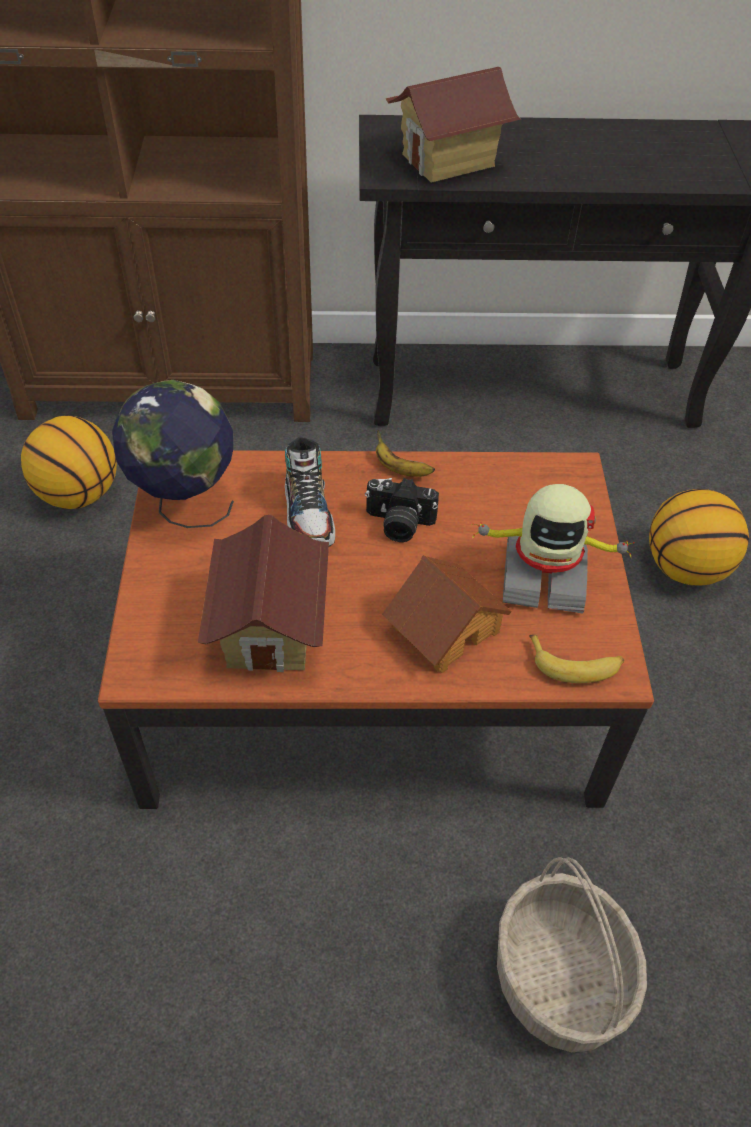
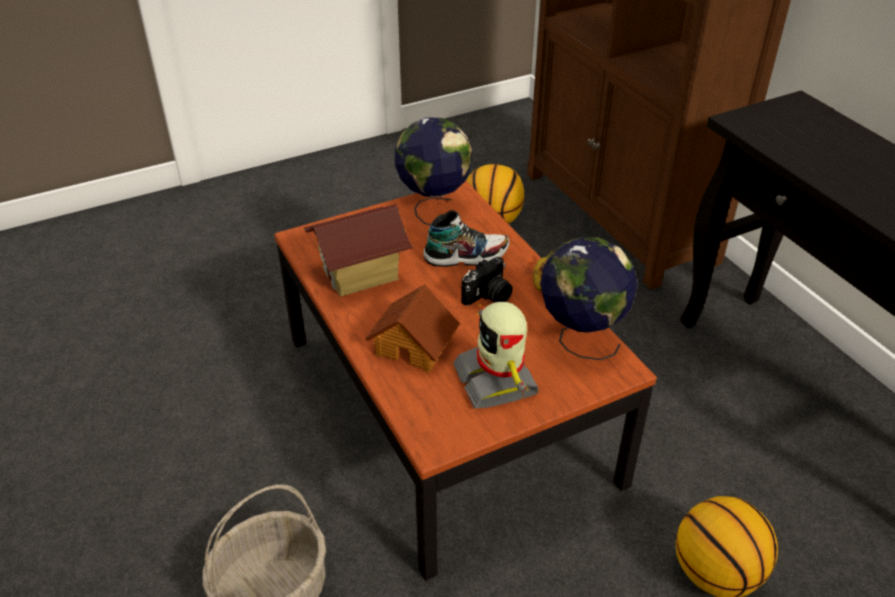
camera: 65 degrees right, 10 degrees down
shoe [285,438,335,546] -> shoe turned 150 degrees counterclockwise [423,210,509,267]
camera [365,478,439,542] -> camera turned 120 degrees counterclockwise [461,257,513,306]
toy house [385,67,521,183] -> none
banana [529,634,624,683] -> none
none -> globe [540,238,637,360]

